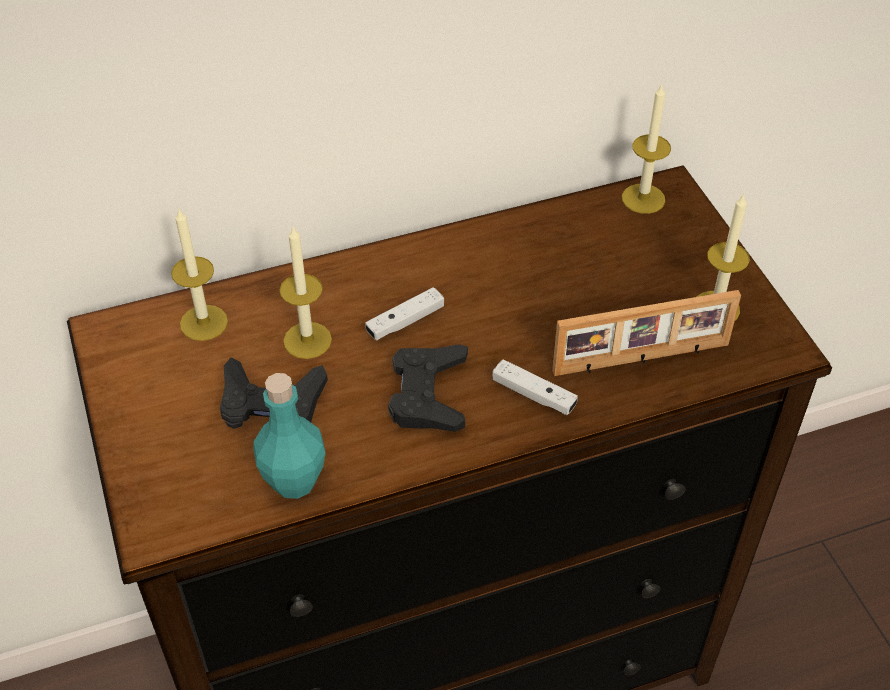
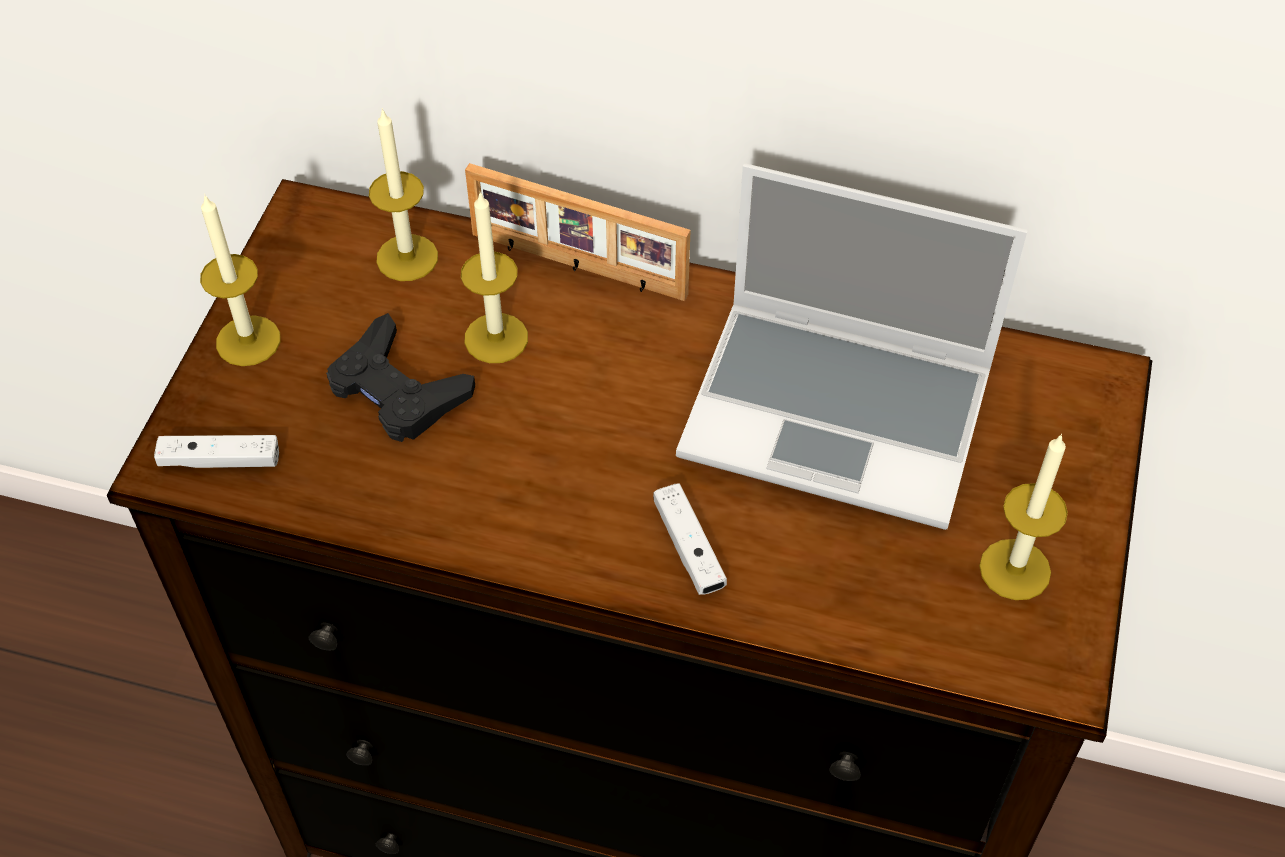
camera: 35 degrees right, 5 degrees up
turquoise bottle [253,373,326,499] -> none
white game controller [365,287,444,340] -> white game controller moved to [154,435,279,468]
black game controller [388,344,468,432] -> none
picture frame [552,290,741,376] -> picture frame moved to [465,163,691,301]
candle [622,84,671,214] -> candle moved to [200,195,280,366]
none -> laptop [676,163,1027,530]

